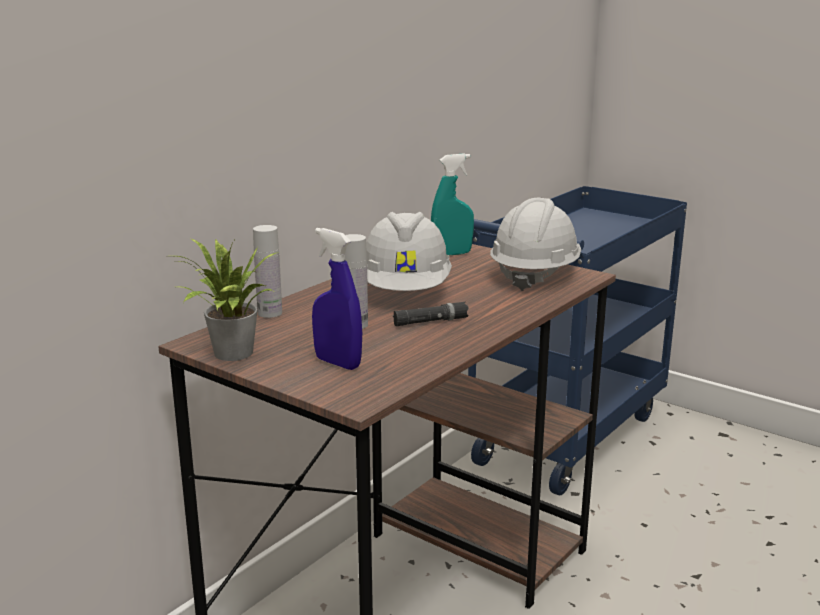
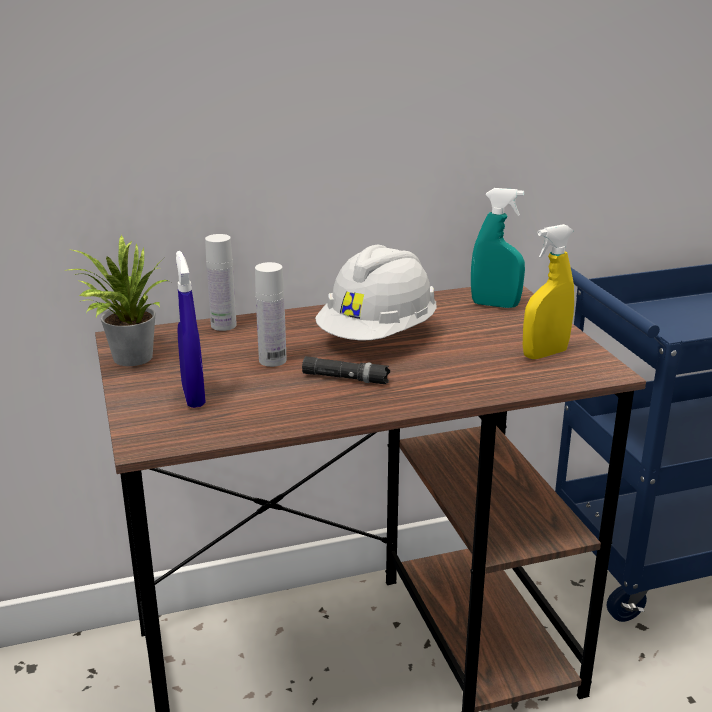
camera: 35 degrees right, 5 degrees up
white hard hat [490,198,581,291] -> yellow spray bottle [523,224,574,359]

